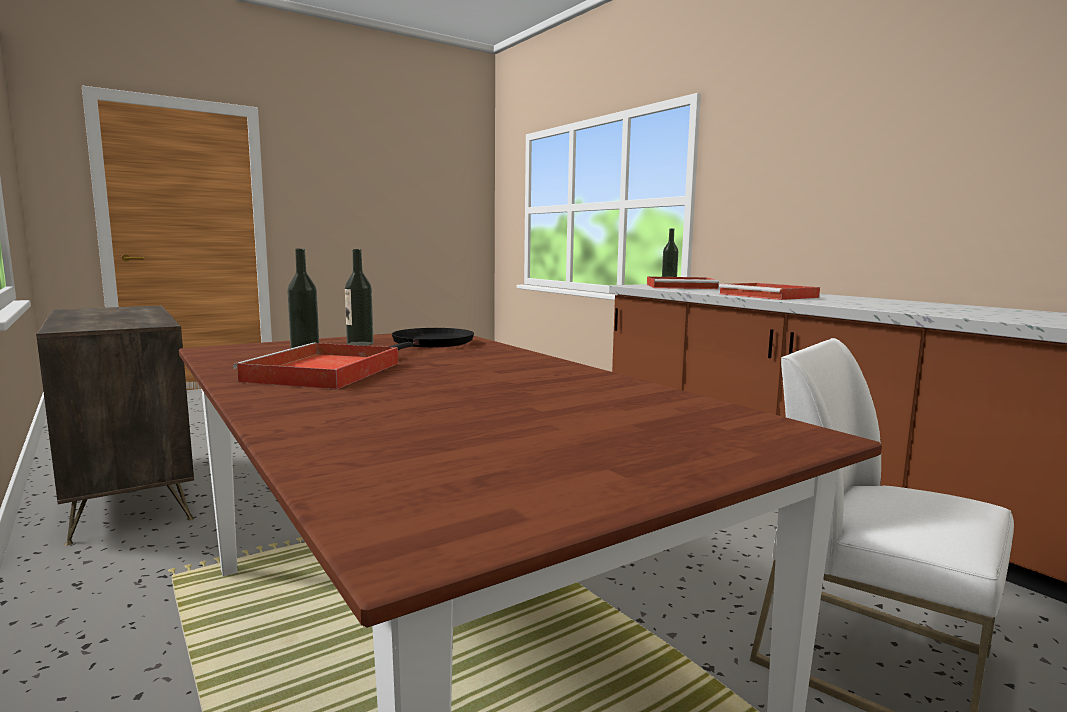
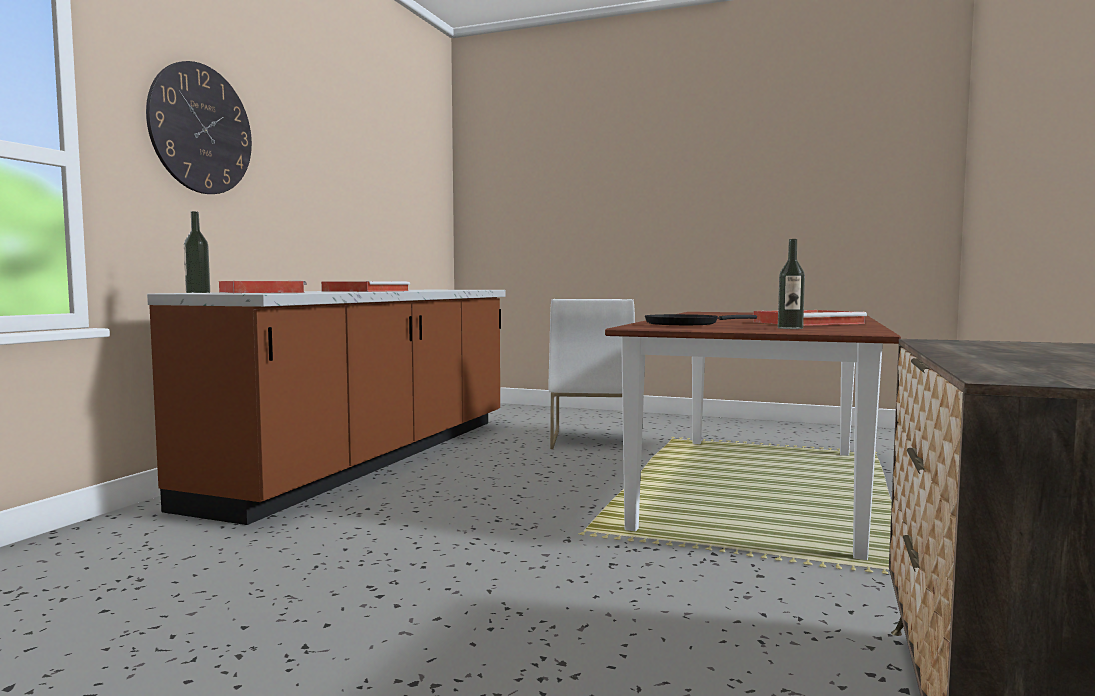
camera: 125 degrees left, 5 degrees down
bottle [345,249,373,346] -> none
none -> wall clock [146,61,252,194]

